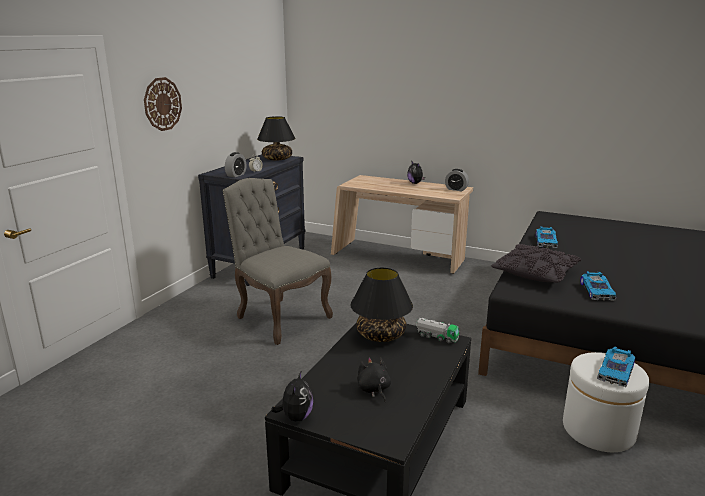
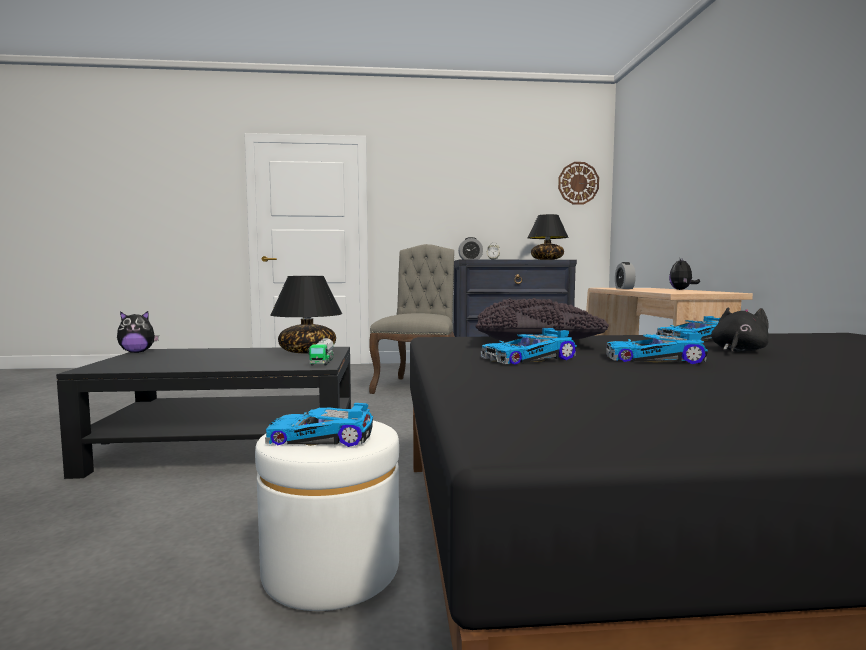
camera: 60 degrees right, 15 degrees down
wall clock [144,77,182,131] -> wall clock moved to [558,162,599,205]
black plush toy [357,357,391,403] -> black plush toy moved to [711,308,769,352]
alarm clock [445,169,469,191] -> alarm clock moved to [615,262,636,289]
none -> toy car [606,330,708,364]

